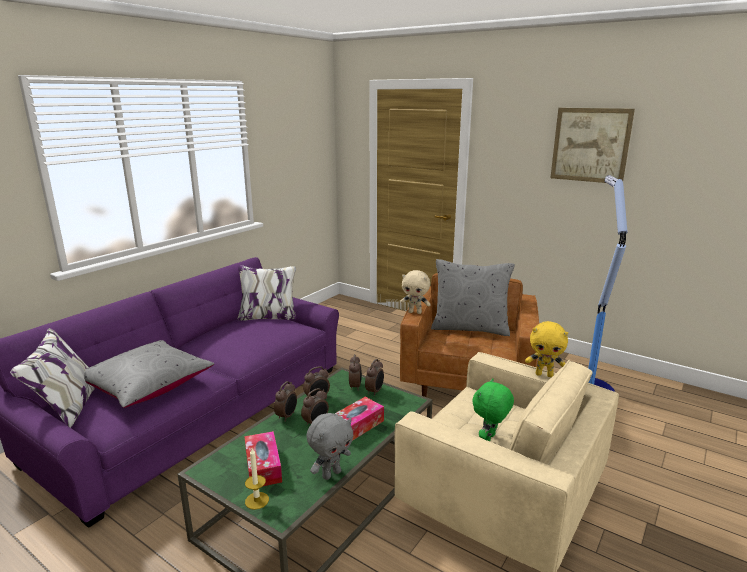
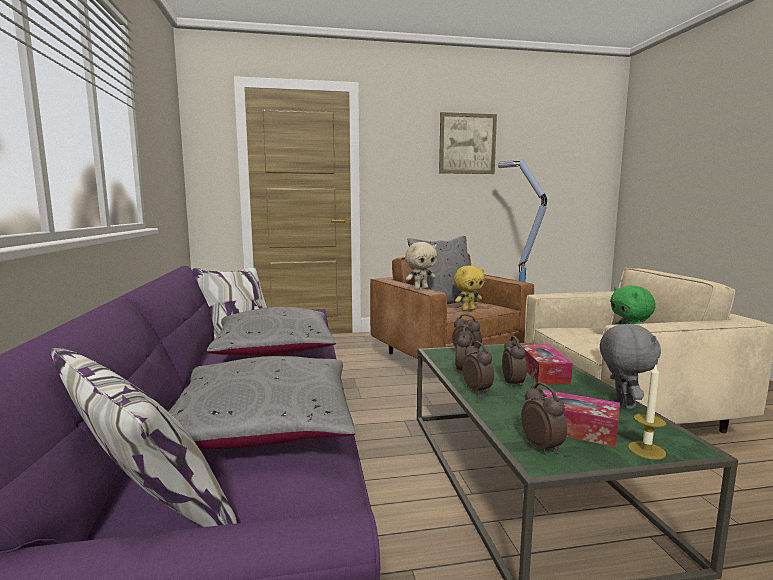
camera: 45 degrees left, 10 degrees down
alarm clock [365,359,384,396] -> alarm clock moved to [521,382,567,455]
yellow plush toy [525,321,568,377] -> yellow plush toy moved to [454,266,485,311]
none -> grey pillow [207,307,336,356]

